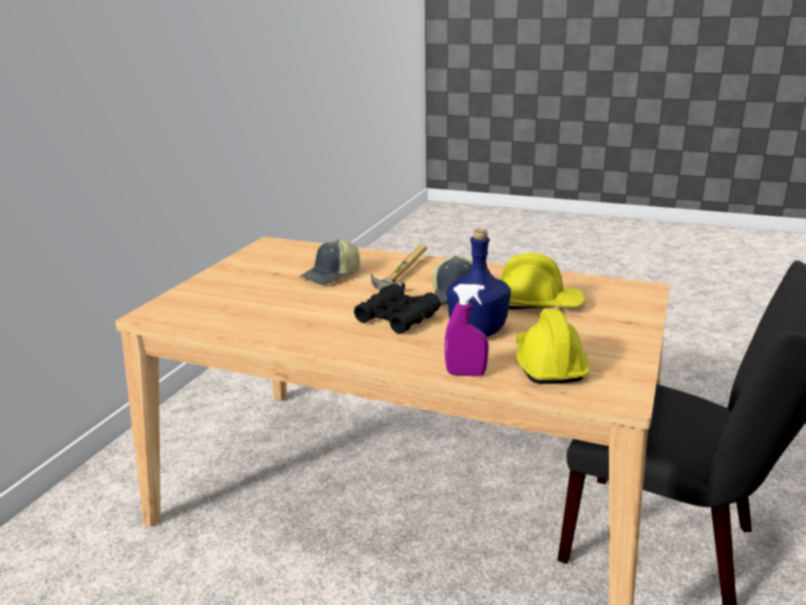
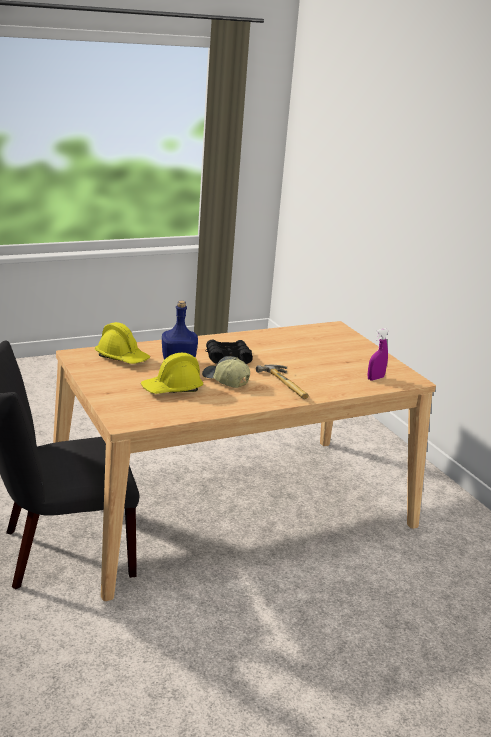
camera: 130 degrees right, 0 degrees up
cap [299,239,361,285] -> none
purple spray bottle [445,284,489,376] -> purple spray bottle moved to [367,328,389,381]

